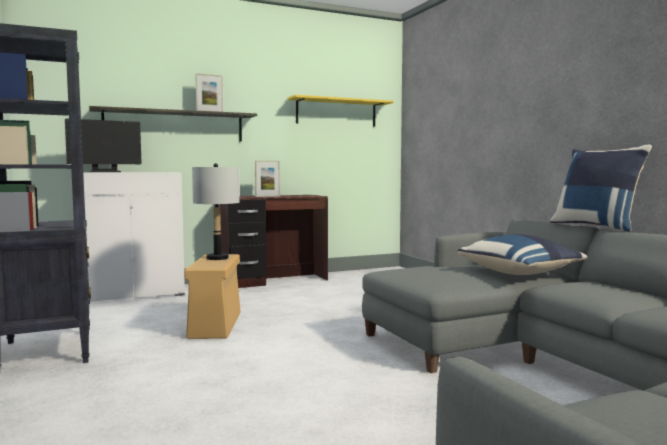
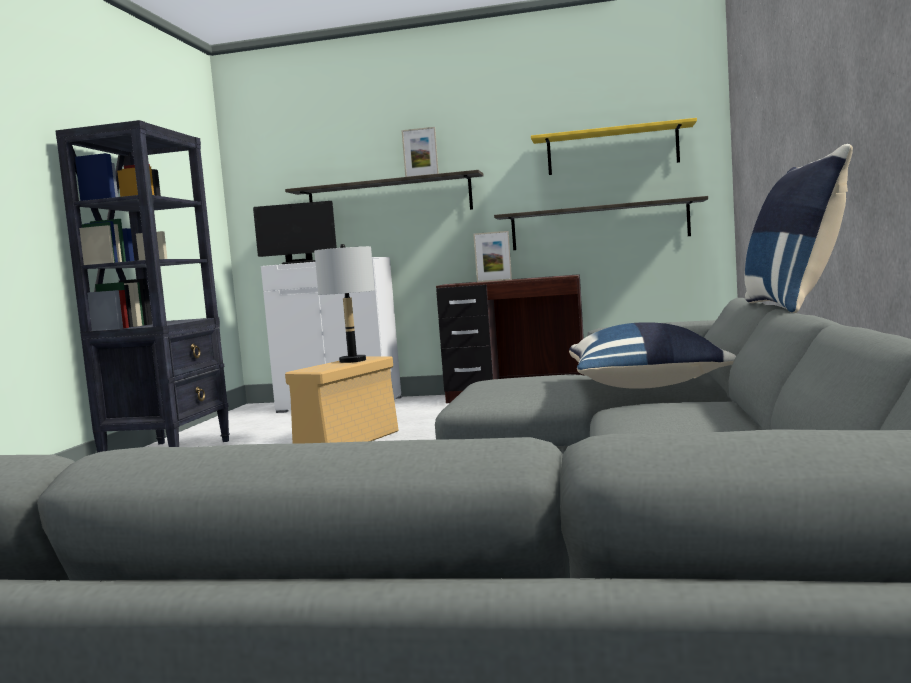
camera: 35 degrees right, 0 degrees up
none -> shelf [494,196,708,250]

